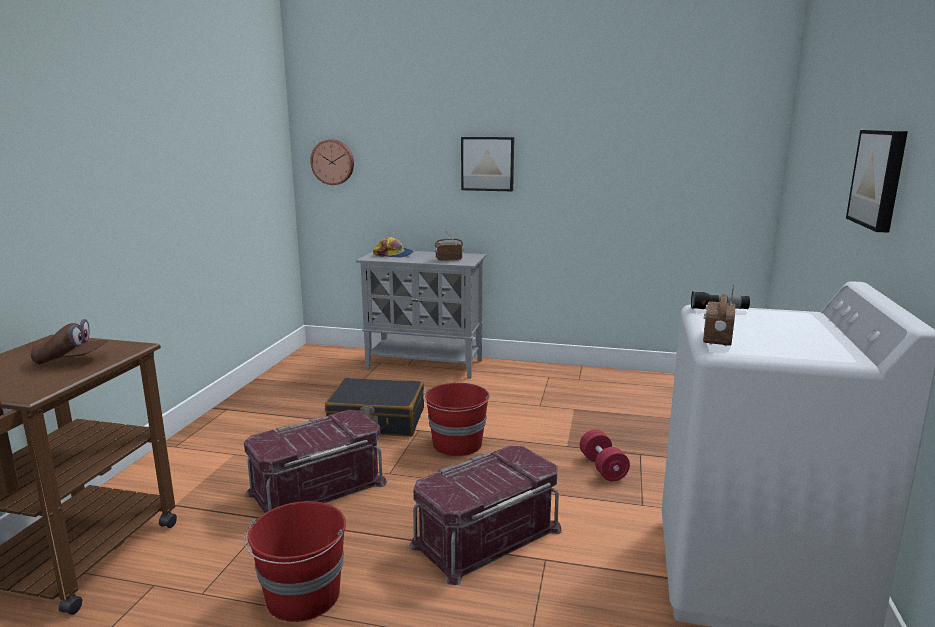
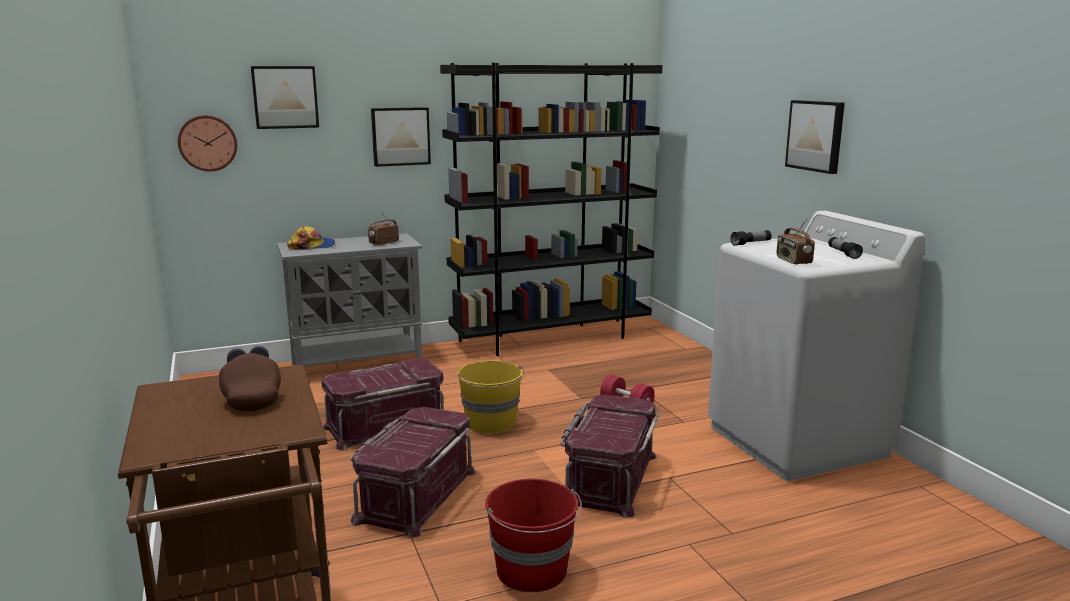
camera: 35 degrees left, 0 degrees up
brown cap [31,319,108,365] -> brown cap turned 75 degrees counterclockwise [219,346,281,411]
black suitcase [325,378,424,436] -> red storage box [321,359,444,451]
red bucket [423,383,489,456] -> yellow bucket [457,360,525,434]
none -> picture [251,66,319,129]
none -> black bookcase [440,63,663,356]
none -> flashlight [828,237,863,259]

